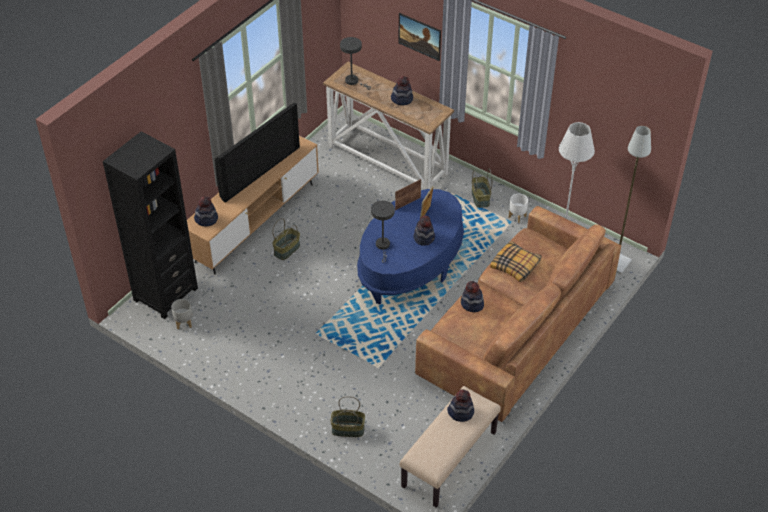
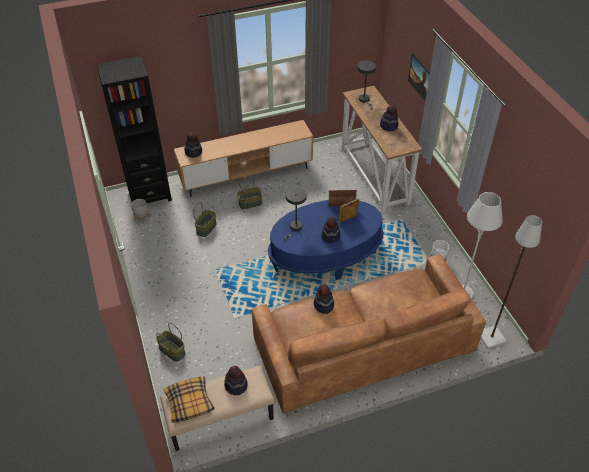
camera: 35 degrees right, 0 degrees up
television [215,103,300,203] -> none
basket [472,169,492,208] -> basket moved to [193,202,217,237]
pillow [490,241,541,282] -> pillow moved to [163,376,215,423]

